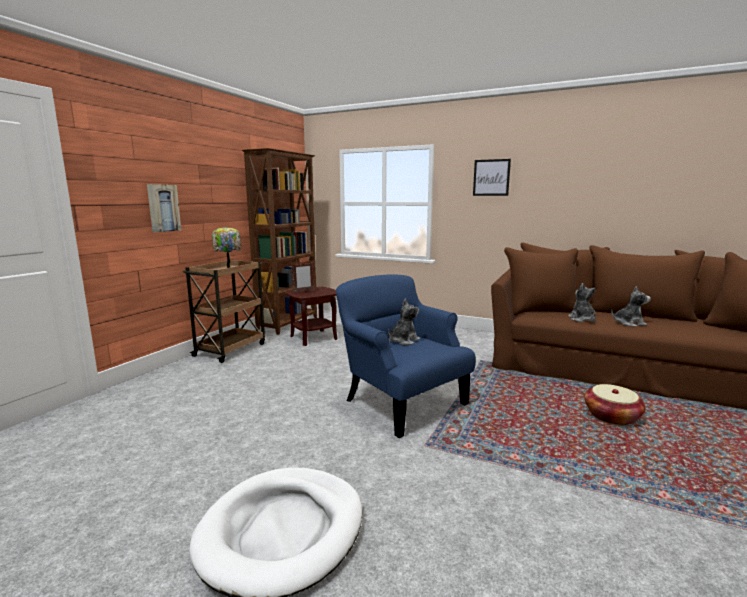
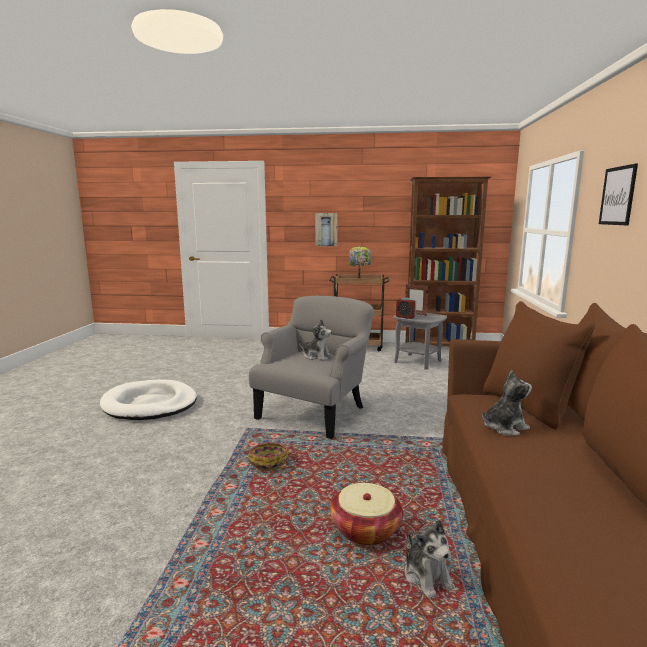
camera: 70 degrees right, 0 degrees up
brown side table [286,287,337,346] -> grey side table [393,312,447,370]
blue armchair [336,274,476,438] -> grey armchair [249,296,374,439]
plush toy [611,286,651,327] -> plush toy moved to [405,520,455,598]
none -> basket [248,442,289,471]
none -> alarm clock [396,298,416,319]

